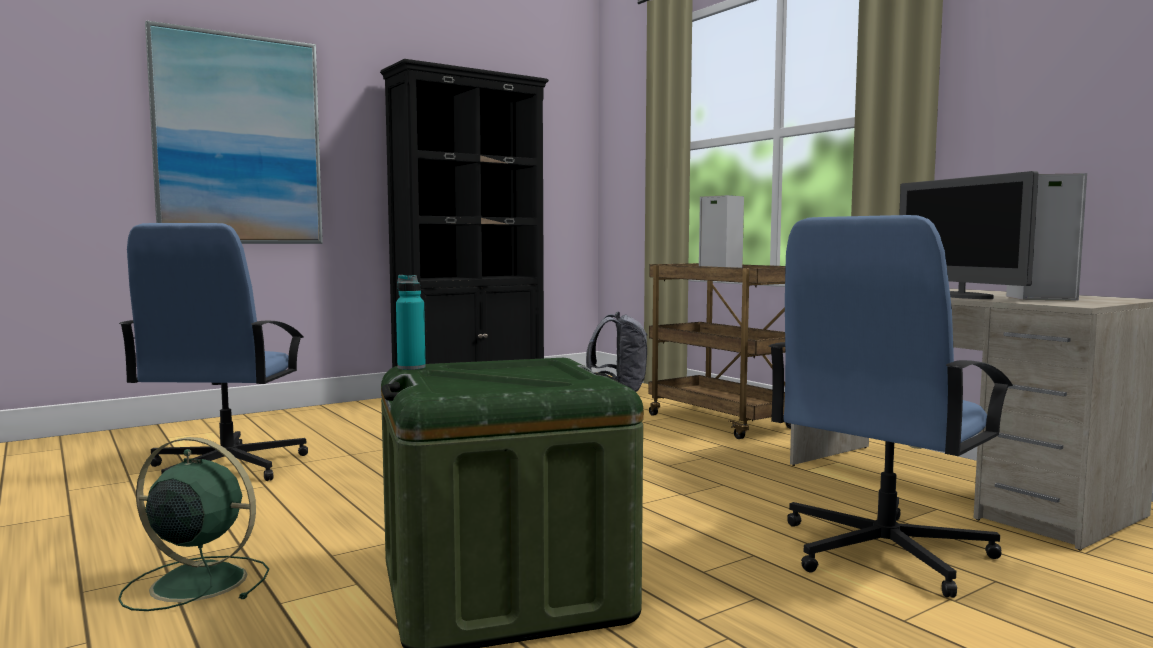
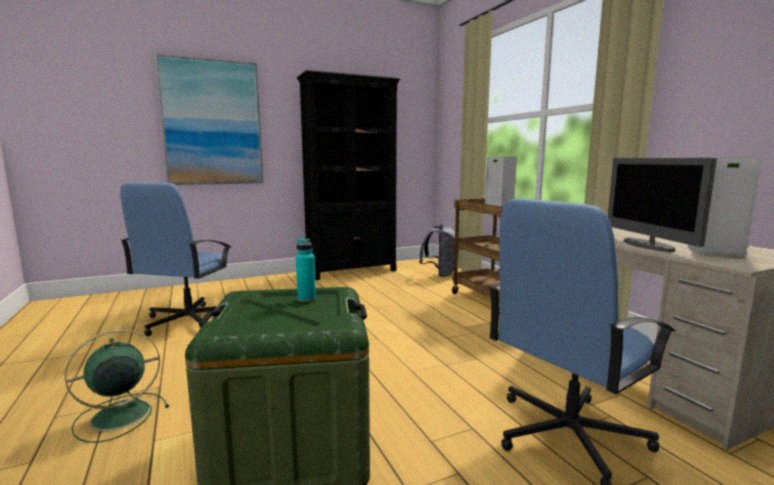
camera: 10 degrees right, 5 degrees up
green fan [118,437,269,611] -> green fan turned 60 degrees counterclockwise [65,329,169,443]
turquoise bottle [396,275,426,370] -> turquoise bottle moved to [296,238,316,302]

